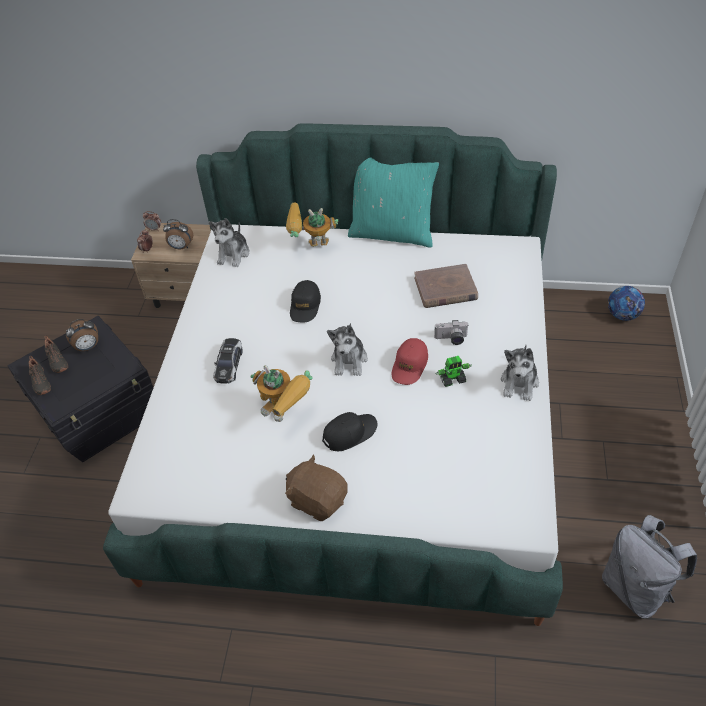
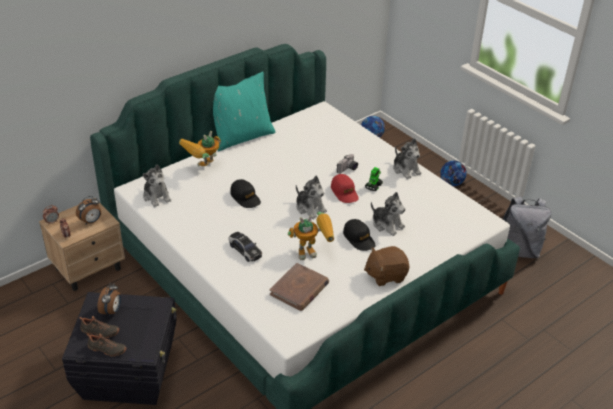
camera: 50 degrees left, 10 degrees down
black cap [322,412,378,451] -> black cap turned 135 degrees clockwise [343,219,376,251]
brown book [414,264,478,308] -> brown book moved to [270,263,329,311]
none -> plush toy [371,192,406,236]
none -> football [440,161,467,186]

